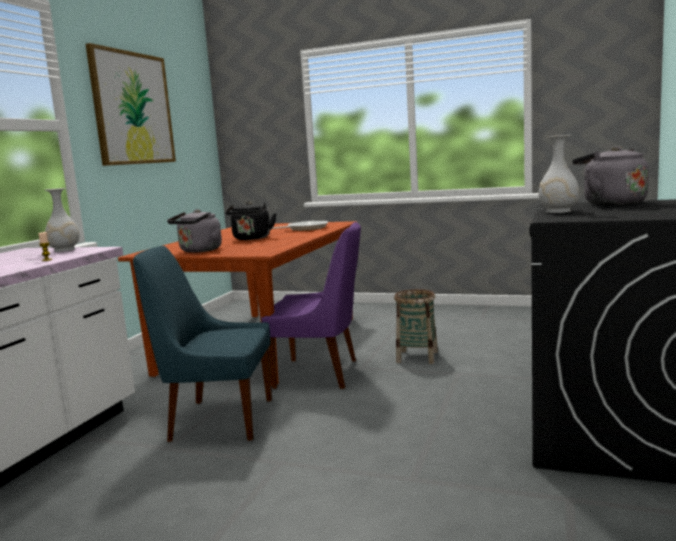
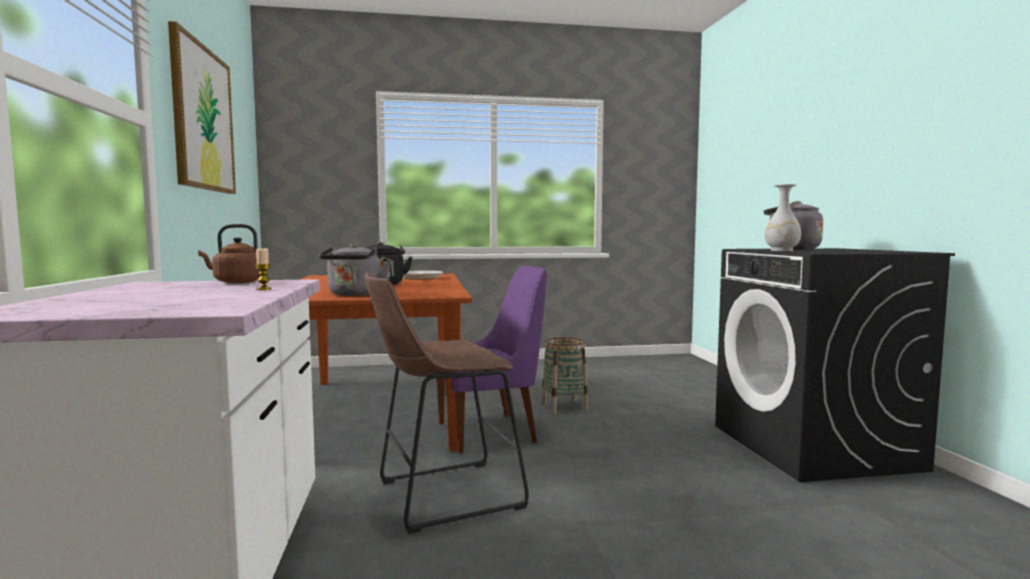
camera: 30 degrees left, 5 degrees down
white vase [45,188,79,252] -> brown kettle [198,224,260,283]
blue chair [133,246,272,442] -> brown stool [365,272,529,534]

